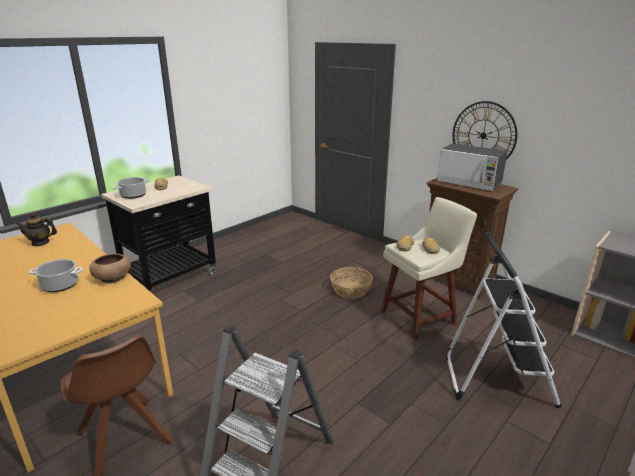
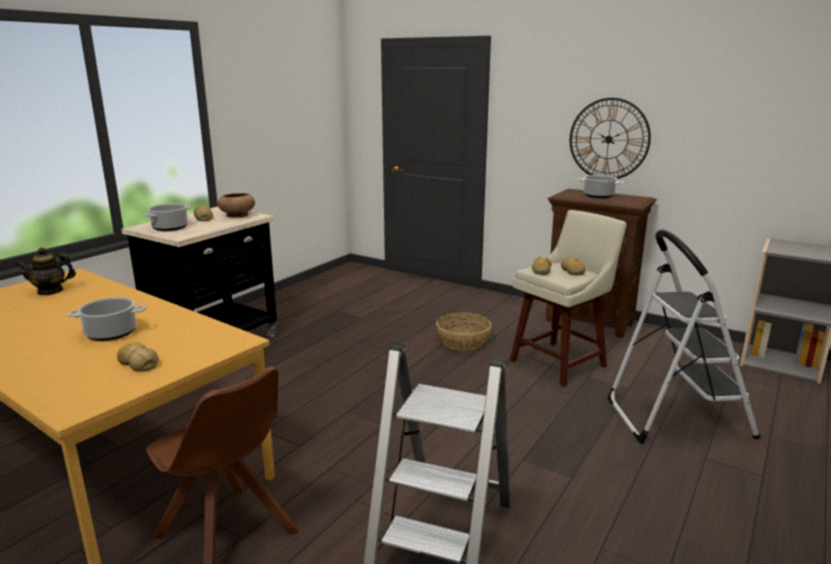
camera: 10 degrees left, 5 degrees down
brown bowl [90,253,131,283] -> brown bowl moved to [218,193,255,218]
microwave [437,143,507,191] -> cooking pot [577,175,624,198]
none -> bread [117,342,159,372]

